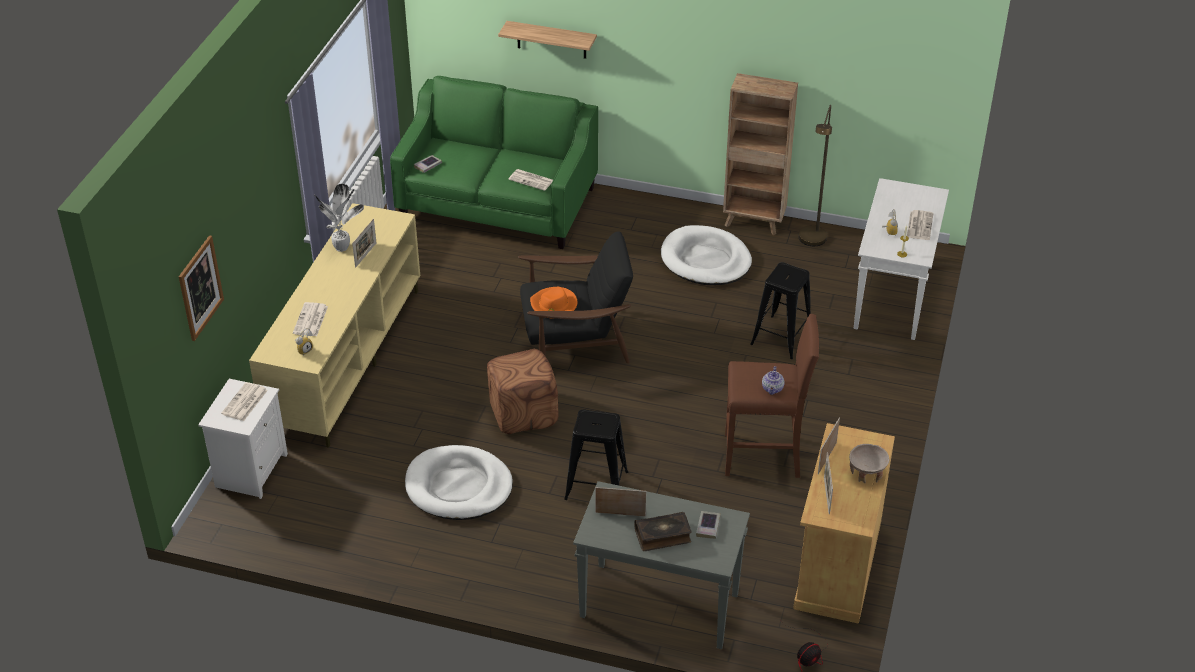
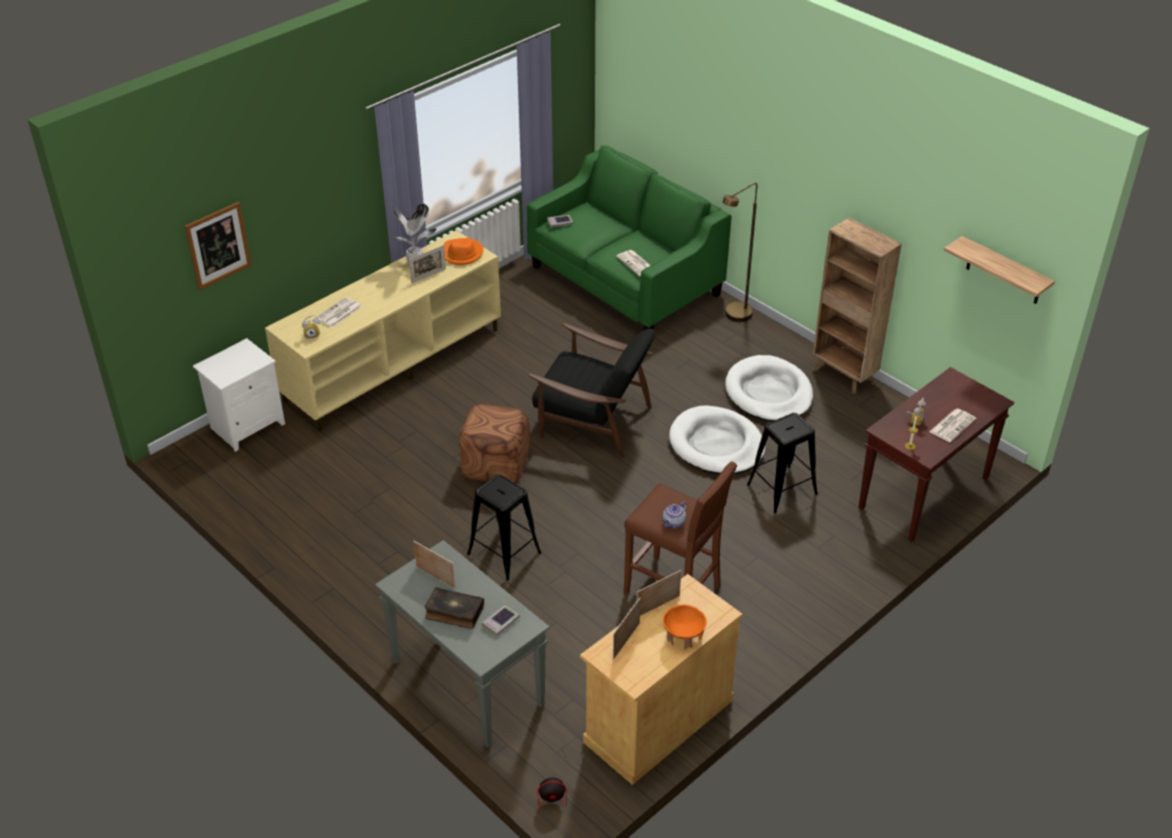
camera: 30 degrees right, 0 degrees up
newspaper [221,382,268,421] -> none
white dog bed [405,445,513,520] -> white dog bed moved to [669,406,765,474]
shelf [498,21,597,59] -> shelf moved to [944,236,1055,304]
orange hat [530,287,577,319] -> orange hat moved to [443,238,483,265]
brown floor lamp [799,105,832,246] -> brown floor lamp moved to [723,183,757,322]
beige bowl [849,444,890,483] -> orange bowl [663,605,707,650]
white console table [854,178,949,340] -> brown console table [859,367,1014,542]

